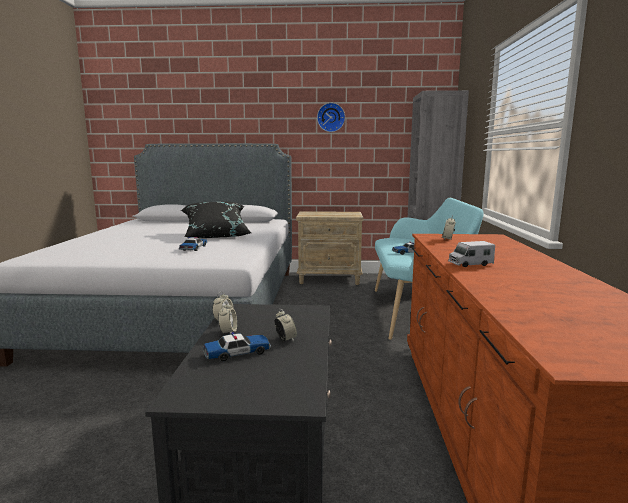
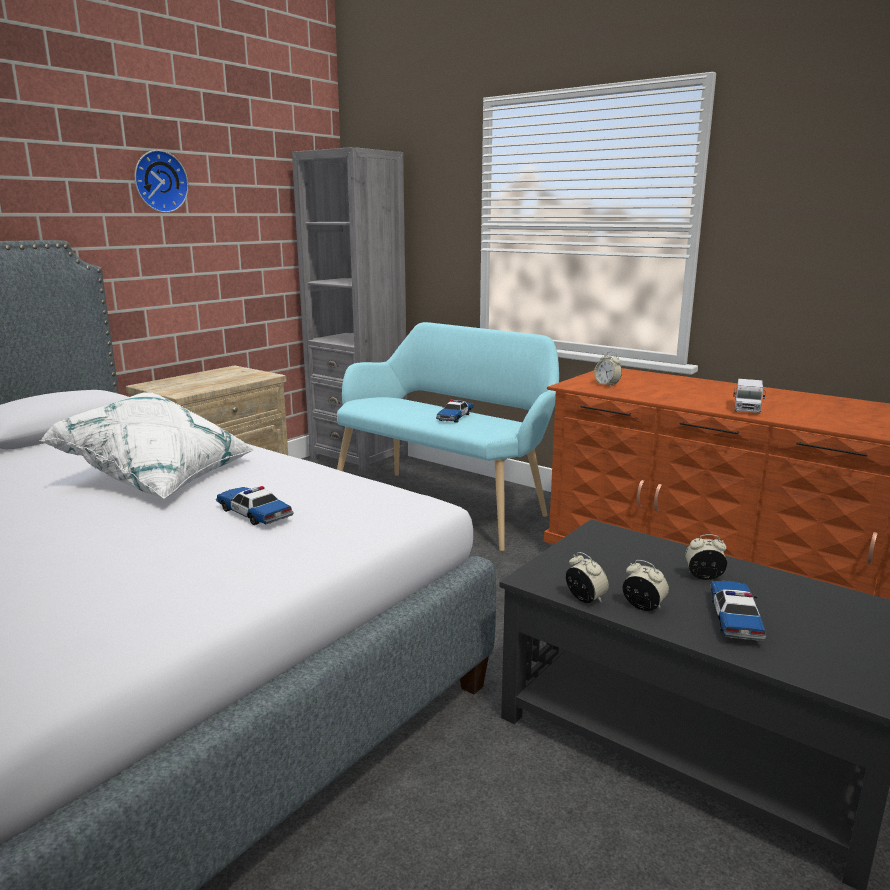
camera: 55 degrees left, 5 degrees up
black pillow [181,202,251,239] -> white pillow [39,392,255,499]

